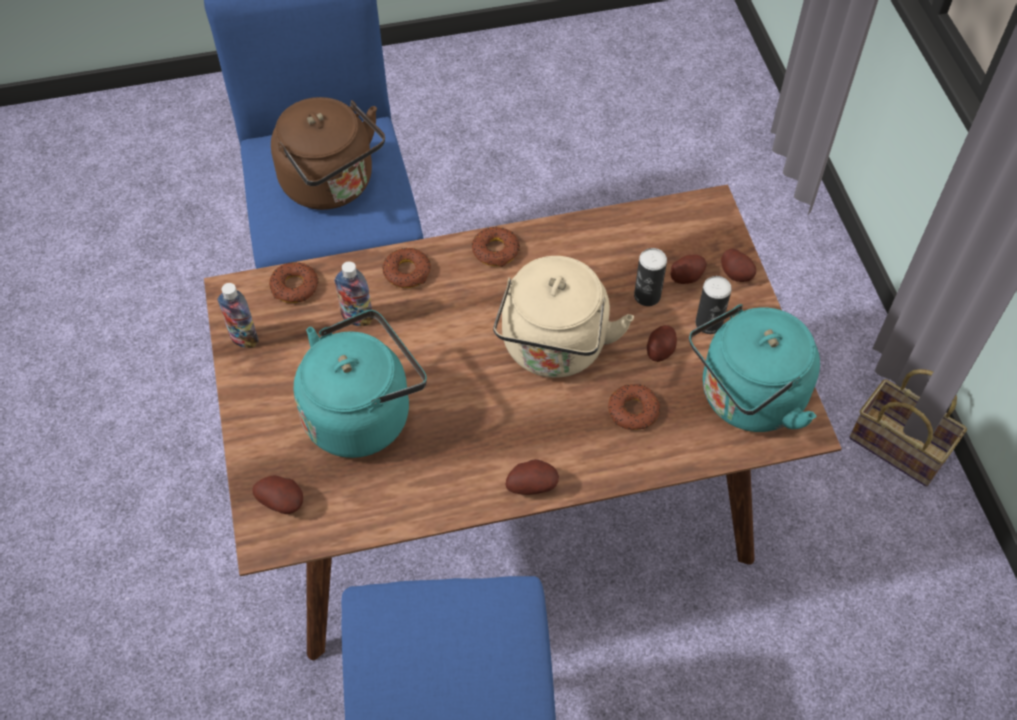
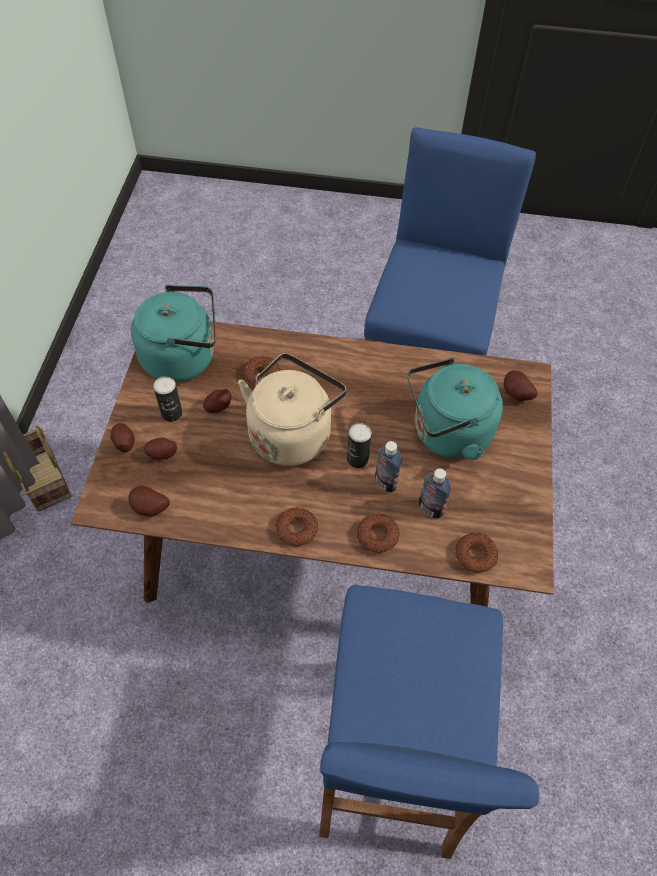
camera: 160 degrees left, 0 degrees up
bottle [217,283,259,348] -> bottle moved to [375,441,401,493]
brown kettle [271,97,385,210] -> none
potato [506,459,559,495] -> potato moved to [129,486,170,516]
can [634,248,667,306] -> can moved to [347,423,372,468]

